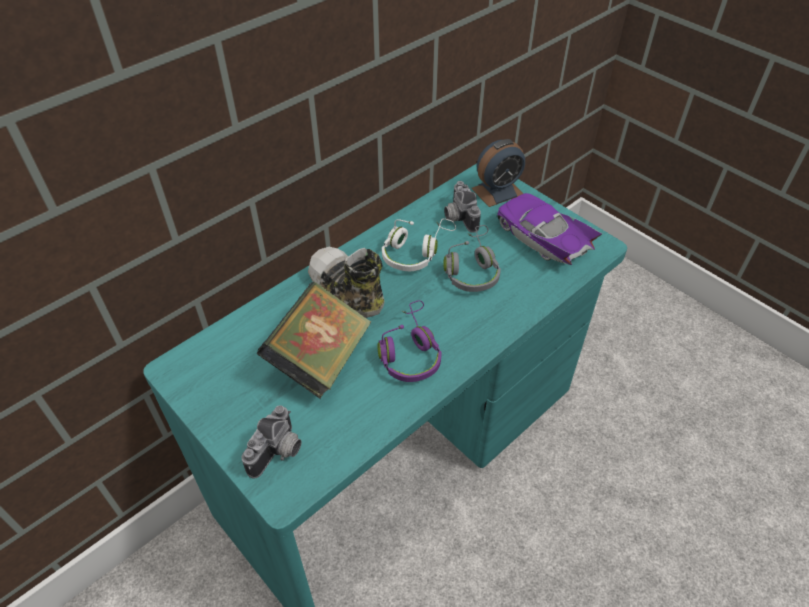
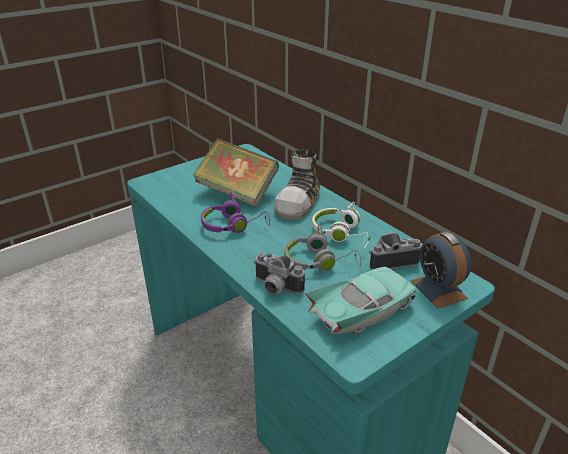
camera: 95 degrees right, 15 degrees down
camera [241,405,302,478] -> camera moved to [254,253,305,294]
shoe [308,247,385,318] -> shoe turned 150 degrees clockwise [274,150,320,220]
purple toy car [497,193,602,265] -> turquoise toy car [305,267,416,334]

